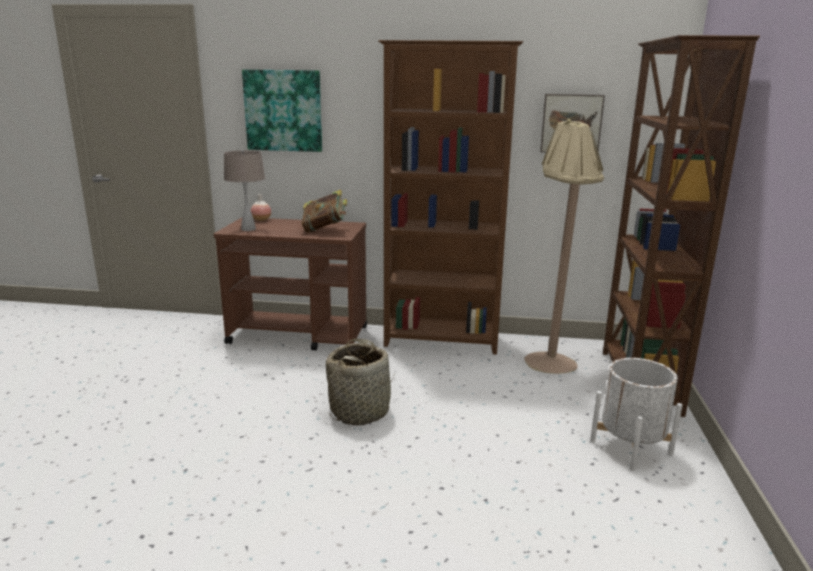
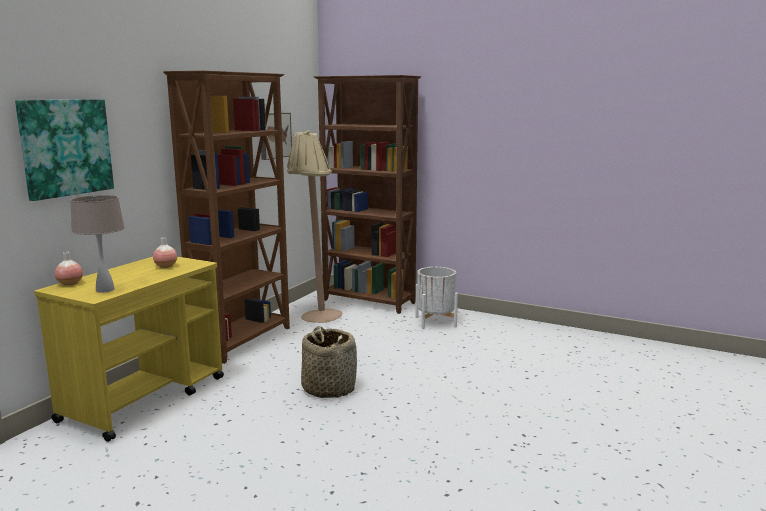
camera: 70 degrees left, 5 degrees down
brown cart [214,218,367,350] -> yellow cart [34,256,224,442]
book [301,190,347,233] -> vase [153,237,177,268]

